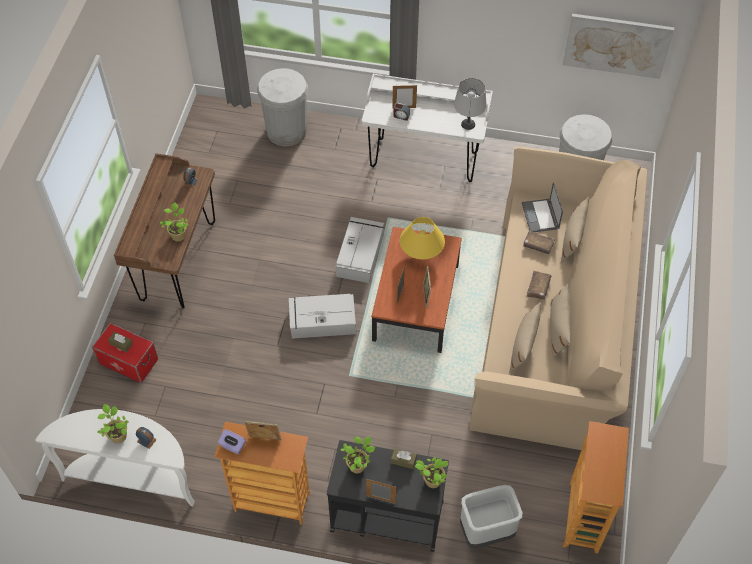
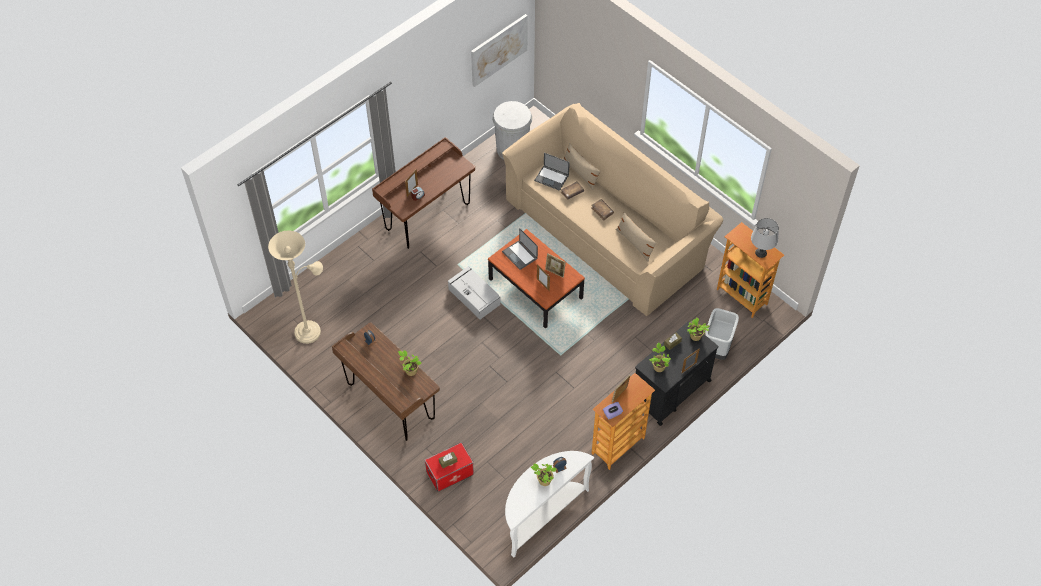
camera: 55 degrees left, 0 degrees up
white trash can [257,68,308,146] -> none
grey storage box [289,294,356,339] -> none
white desk [362,74,493,182] -> brown desk [372,137,475,249]
yellow table lamp [400,217,445,259] -> laptop [502,228,538,270]
grey table lamp [454,78,487,130] -> grey table lamp moved to [751,218,779,258]
beige pillow [550,284,571,360] -> none
none -> beige floor lamp [268,231,323,344]

